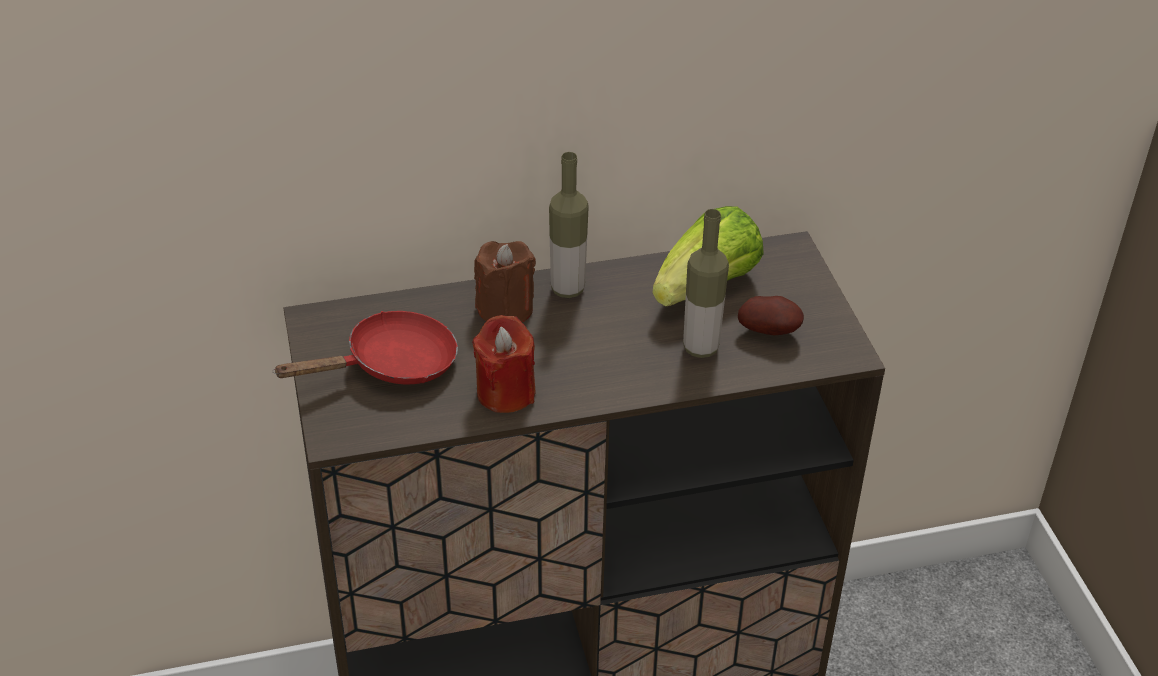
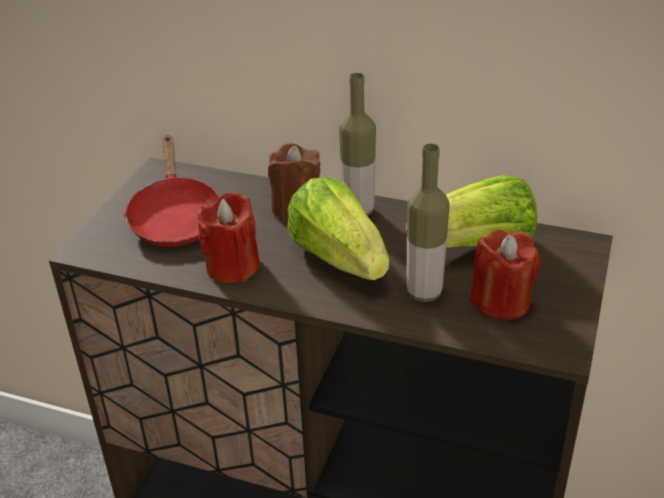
camera: 35 degrees right, 5 degrees down
red frying pan [273,311,458,384] -> red frying pan turned 75 degrees clockwise [123,135,220,247]
potato [738,296,804,335] -> red candle [470,229,540,321]
none -> lettuce [287,177,389,280]

